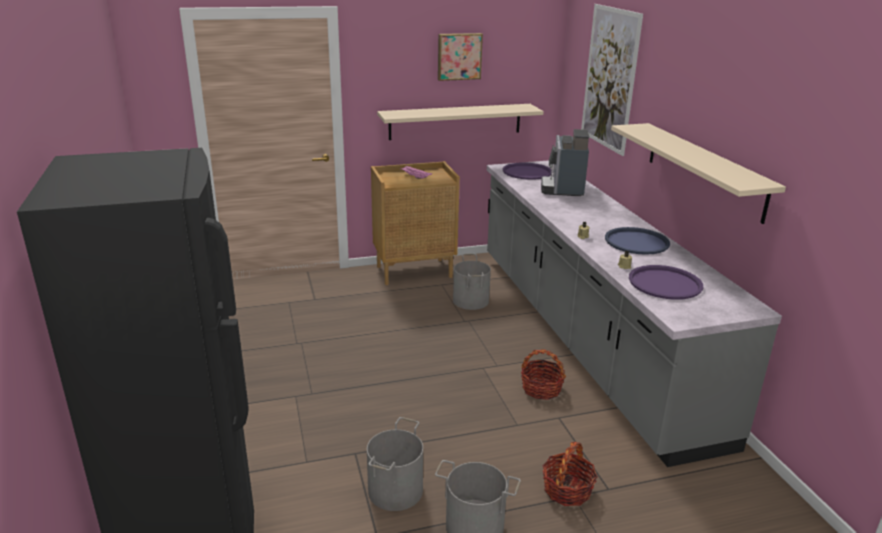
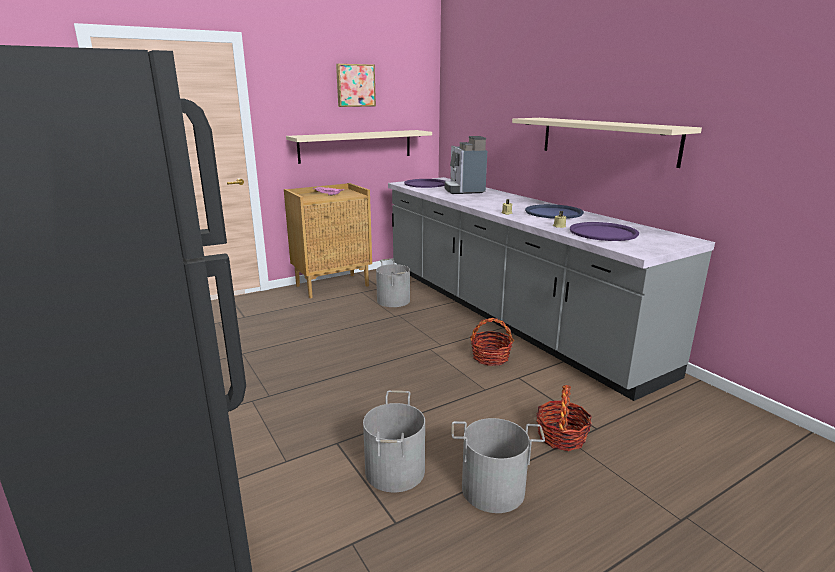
camera: 15 degrees left, 5 degrees down
picture [581,4,643,156] -> none

